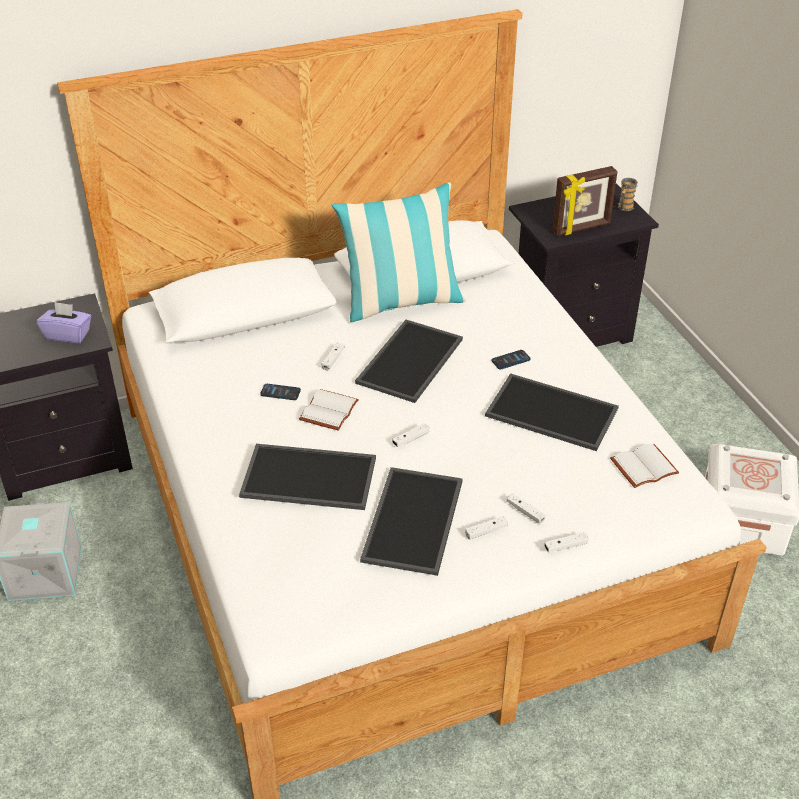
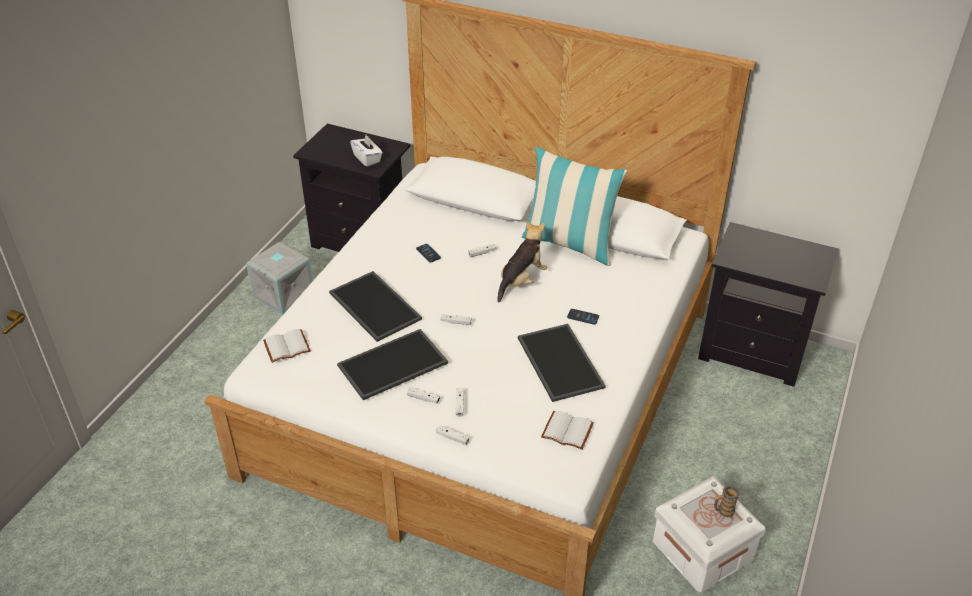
camera: 45 degrees right, 0 degrees up
purple tissue box [36,302,91,343] -> white tissue box [350,135,383,167]
white book [299,389,359,431] -> white book moved to [263,329,311,363]
tray [355,320,463,403] -> plush toy [497,221,547,302]
picture frame [552,166,618,236] -> none
mug [618,178,638,211] -> mug moved to [714,485,740,517]

